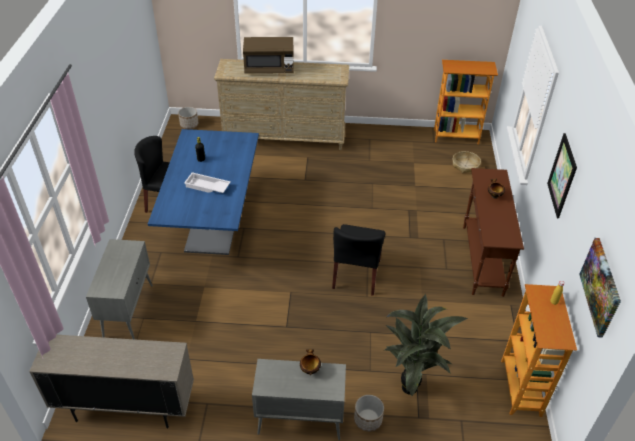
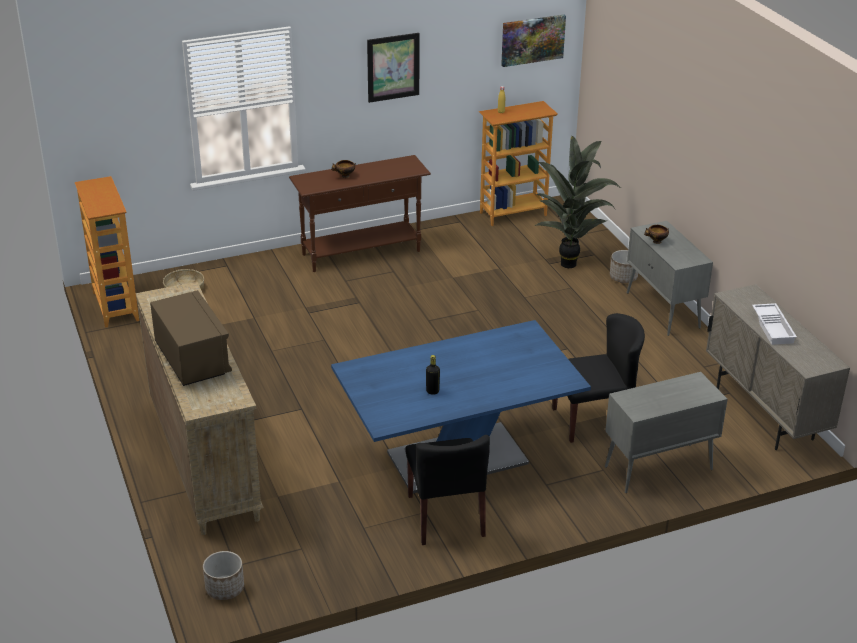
camera: 115 degrees left, 10 degrees down
white tray [184,172,231,193] -> white tray moved to [752,303,797,345]
black chair [332,224,385,296] -> black chair moved to [552,313,645,443]

